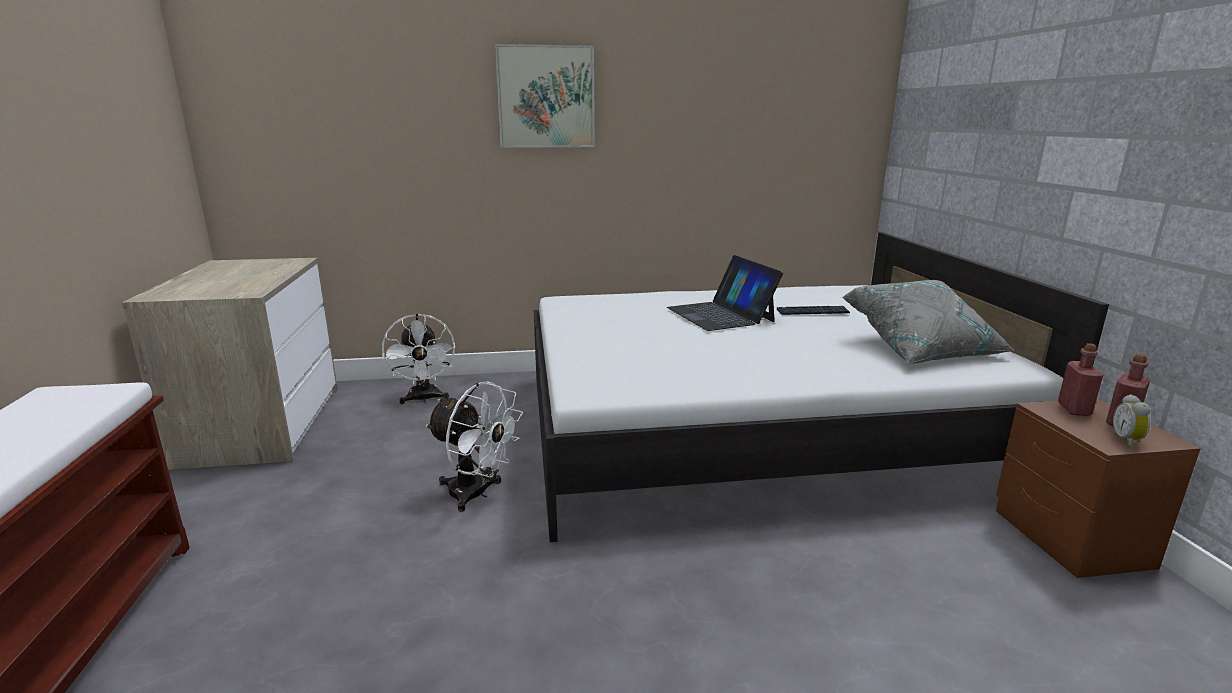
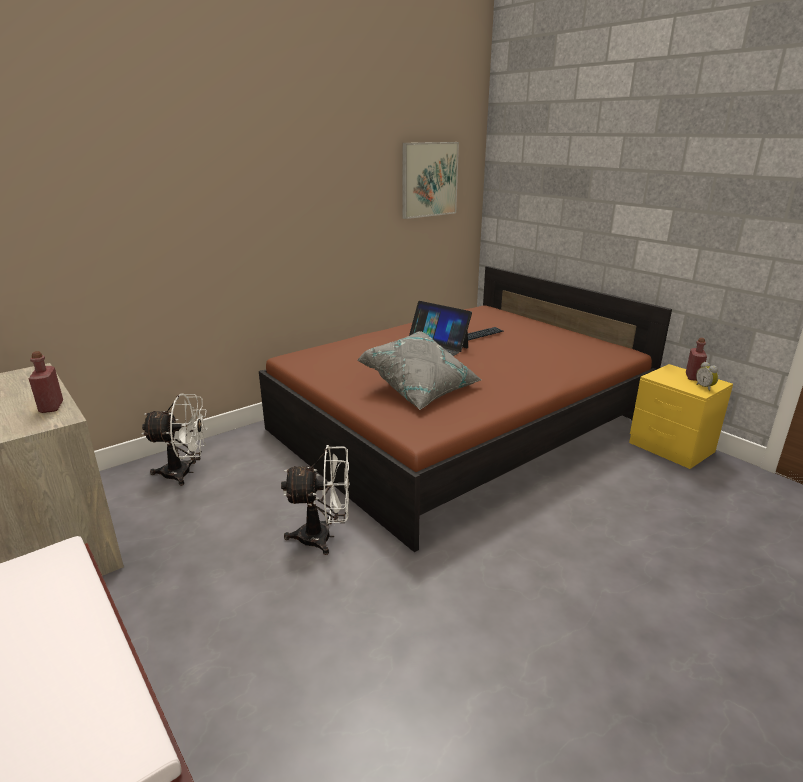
camera: 30 degrees left, 5 degrees up
white fan [382,313,455,404] -> white fan turned 45 degrees counterclockwise [141,393,208,486]
picture [495,44,595,148] -> picture moved to [402,142,459,219]
white bed [534,232,1109,542] -> brown bed [259,266,672,552]
grey pillow [842,280,1015,364] -> grey pillow moved to [357,331,481,410]
brown nightstand [996,398,1201,578] -> yellow nightstand [629,364,733,469]
red bottle [1058,343,1103,416] -> red bottle moved to [29,351,63,413]

